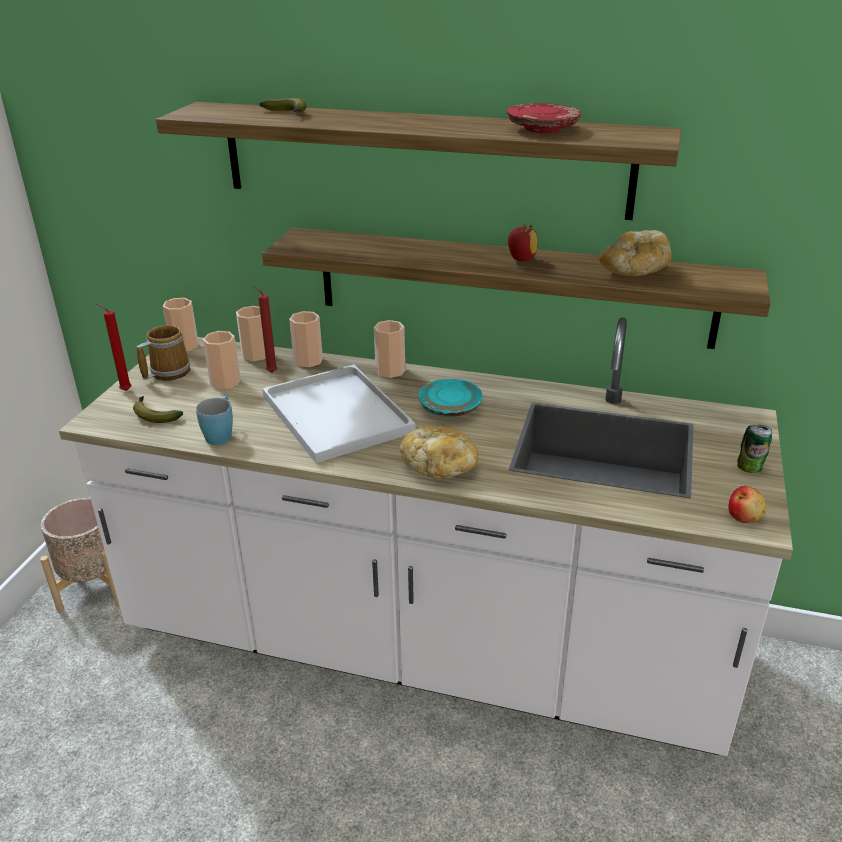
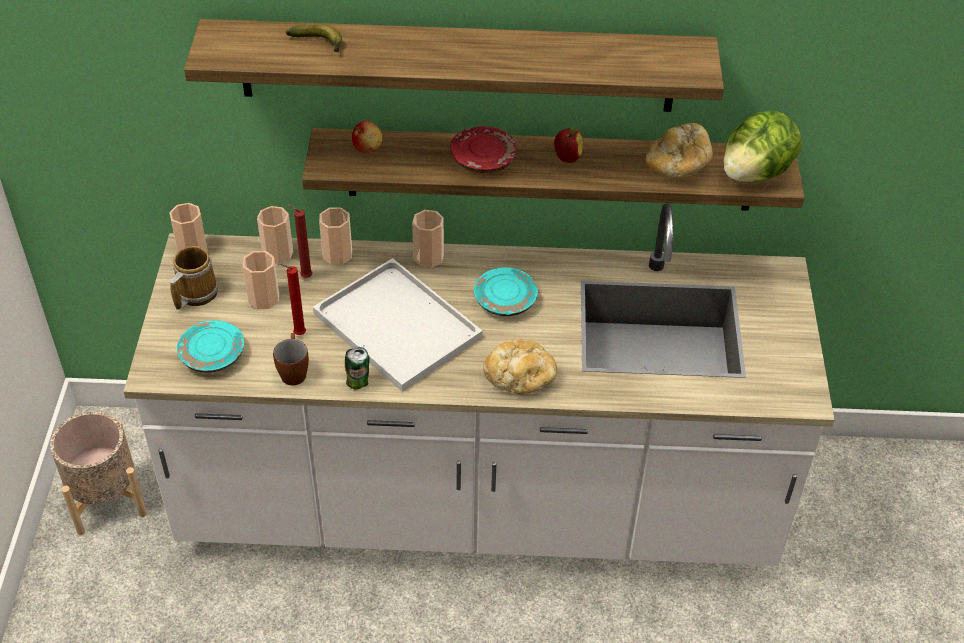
camera: 15 degrees left, 15 degrees up
red candle [96,304,131,391] -> red candle moved to [280,264,306,335]
banana [133,396,183,423] -> turquoise plate [177,320,244,373]
blue mug [196,396,233,445] -> brown mug [273,333,309,385]
red plate [507,103,581,133] -> red plate moved to [450,126,517,173]
apple [728,486,766,523] -> apple moved to [352,121,382,153]
can [737,425,772,473] -> can moved to [345,347,370,389]
none -> lettuce [723,111,802,182]

